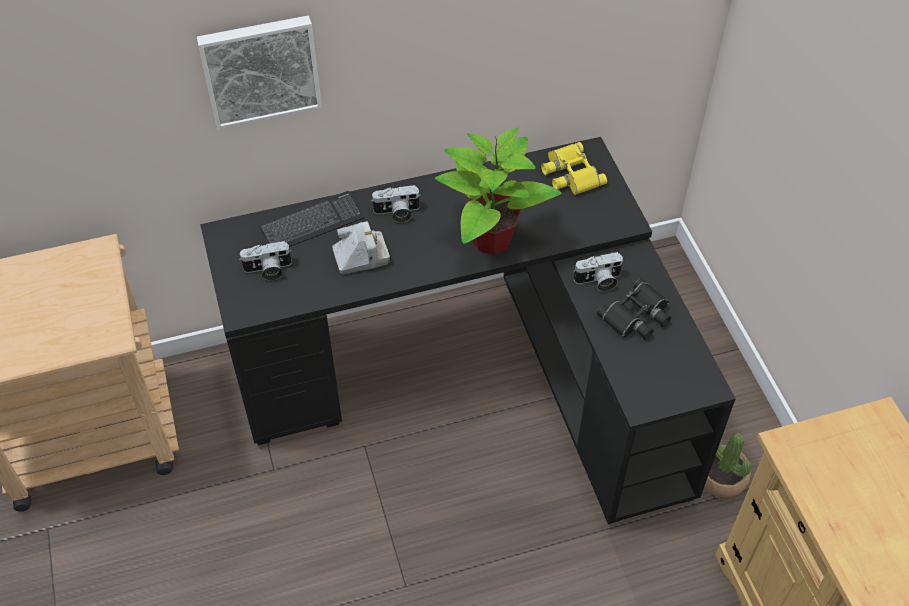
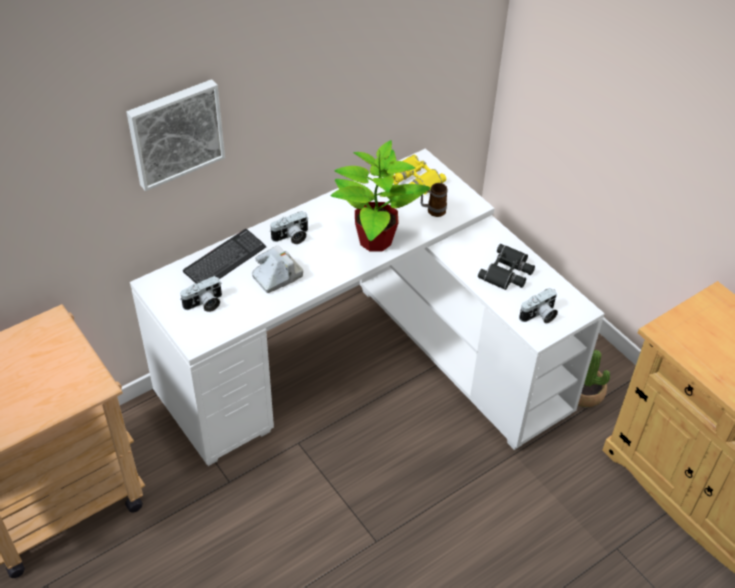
camera: 20 degrees left, 5 degrees down
black desk [200,137,736,524] -> white desk [130,148,605,466]
camera [574,252,623,292] -> camera moved to [519,288,558,323]
none -> mug [421,183,447,217]

